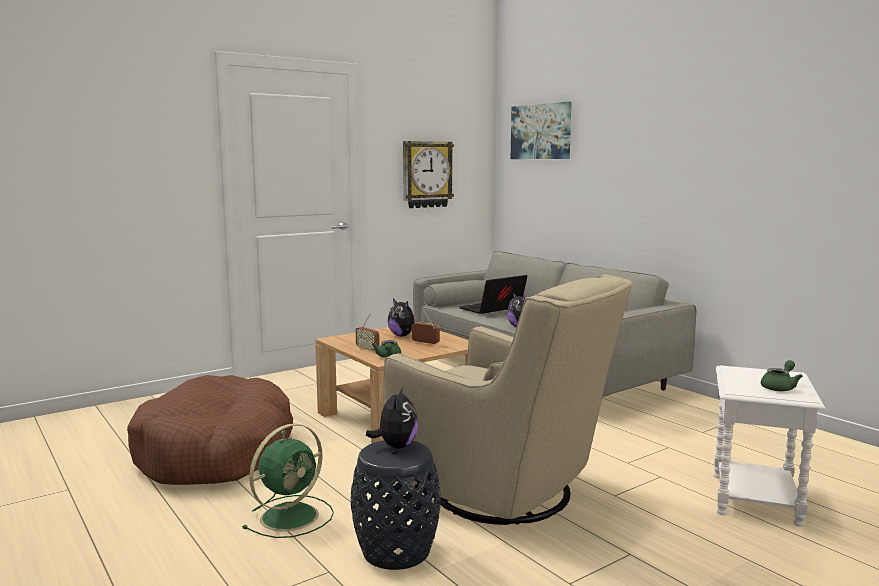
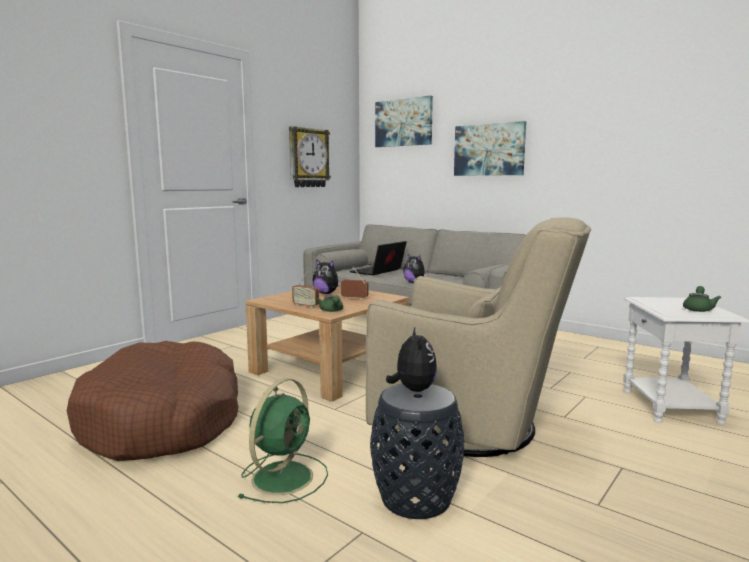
camera: 15 degrees left, 0 degrees up
none -> picture [454,121,526,176]

